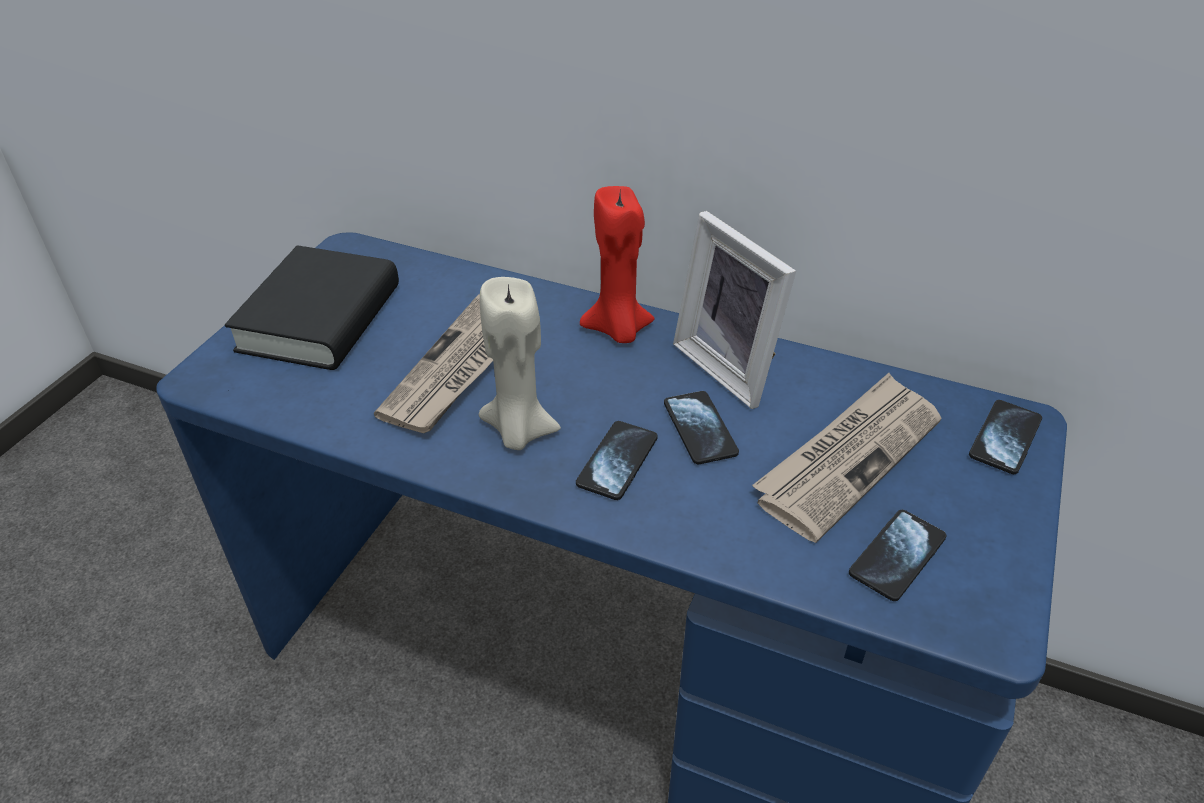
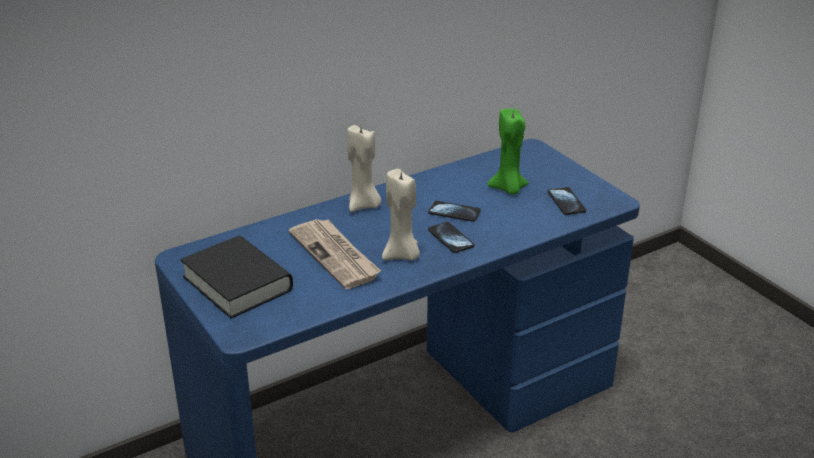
camera: 55 degrees left, 10 degrees down
red candle [580,186,655,343] -> beige candle [347,125,381,212]
picture frame [673,211,796,409] -> none
newspaper [752,373,942,543] -> green candle [487,109,529,194]
phone [969,400,1042,474] -> none

